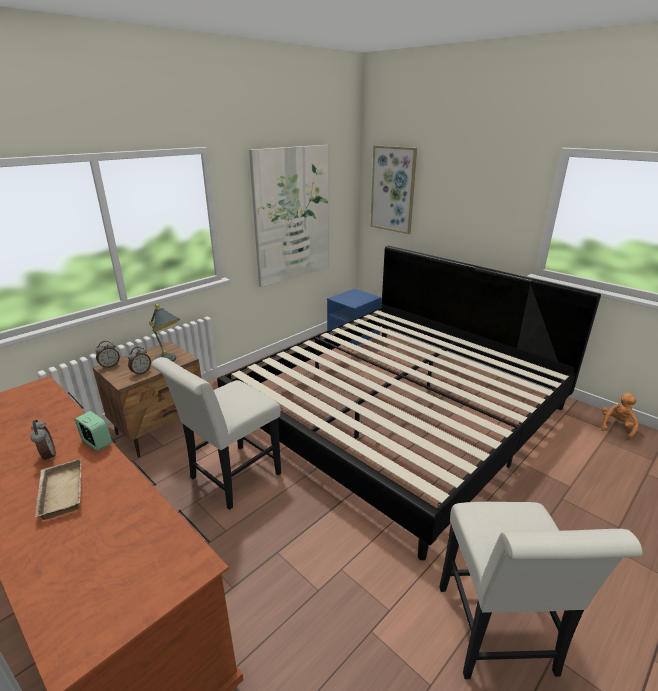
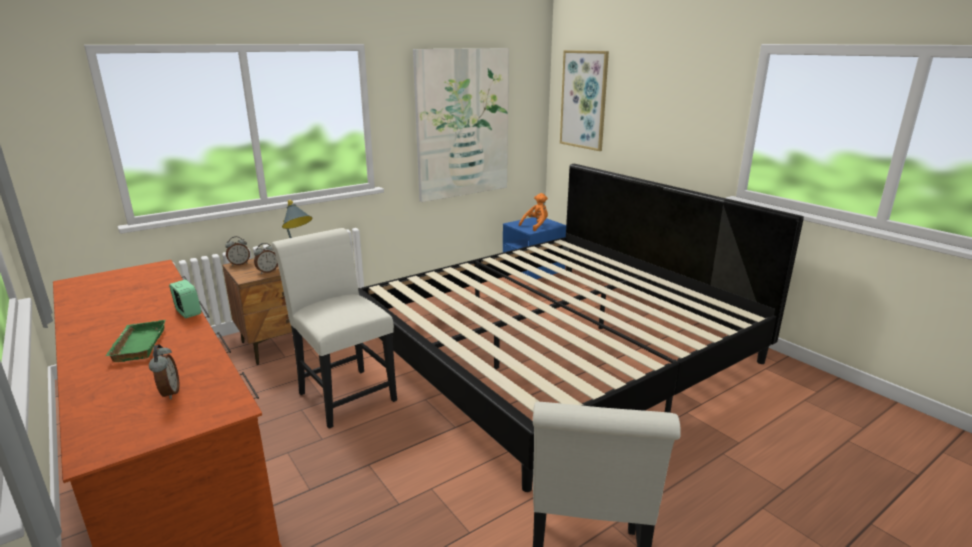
camera: 10 degrees right, 5 degrees down
alarm clock [30,420,56,462] -> alarm clock moved to [149,345,179,400]
beige tray [35,458,81,520] -> green tray [106,320,165,362]
white chair [151,357,281,510] -> white chair turned 90 degrees clockwise [271,228,397,429]
orange plush toy [601,393,639,440] -> orange plush toy moved to [519,193,548,231]

